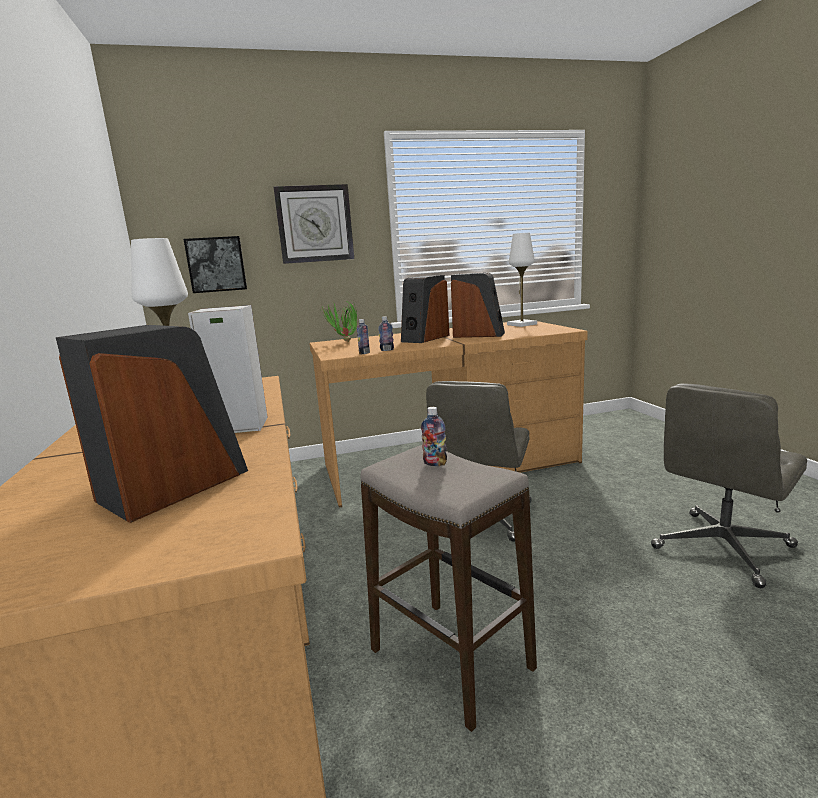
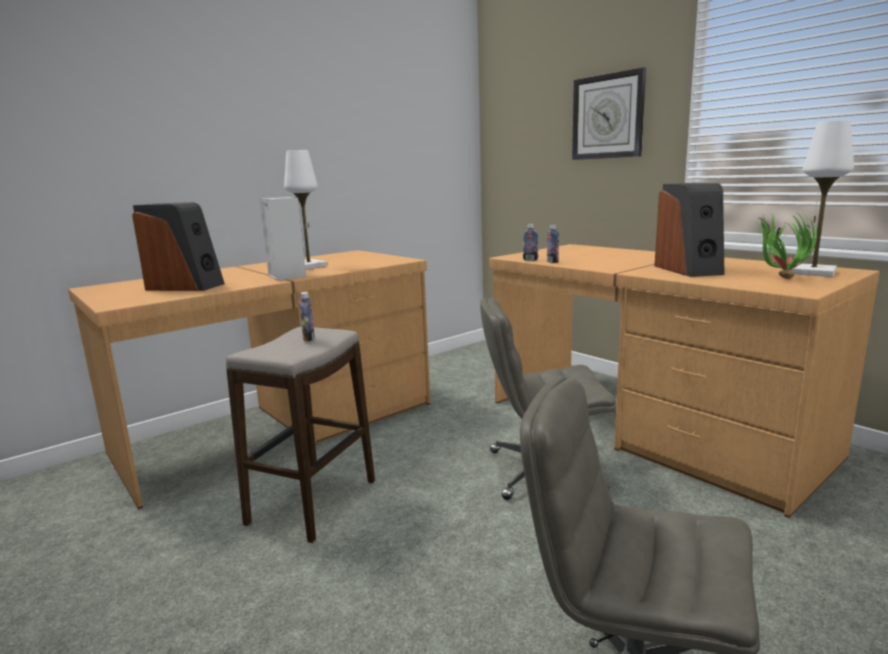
camera: 65 degrees right, 0 degrees up
picture [184,236,247,293] -> none
potted plant [320,300,357,342] -> potted plant moved to [756,210,817,279]
speaker [401,275,449,343] -> none

